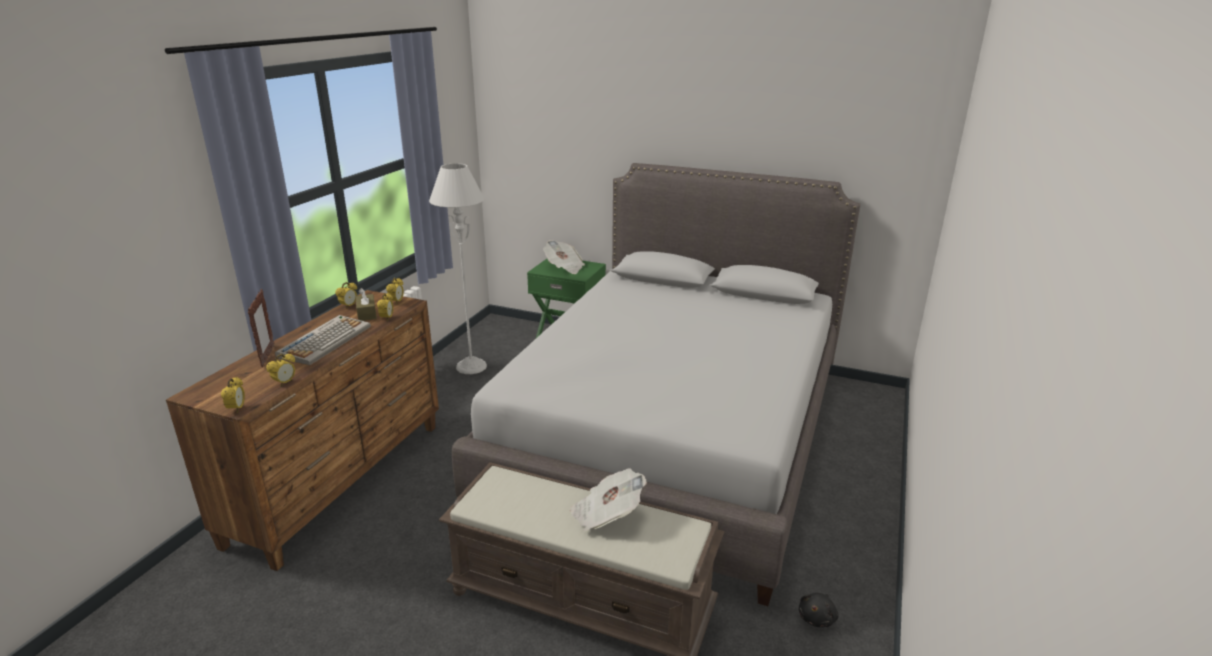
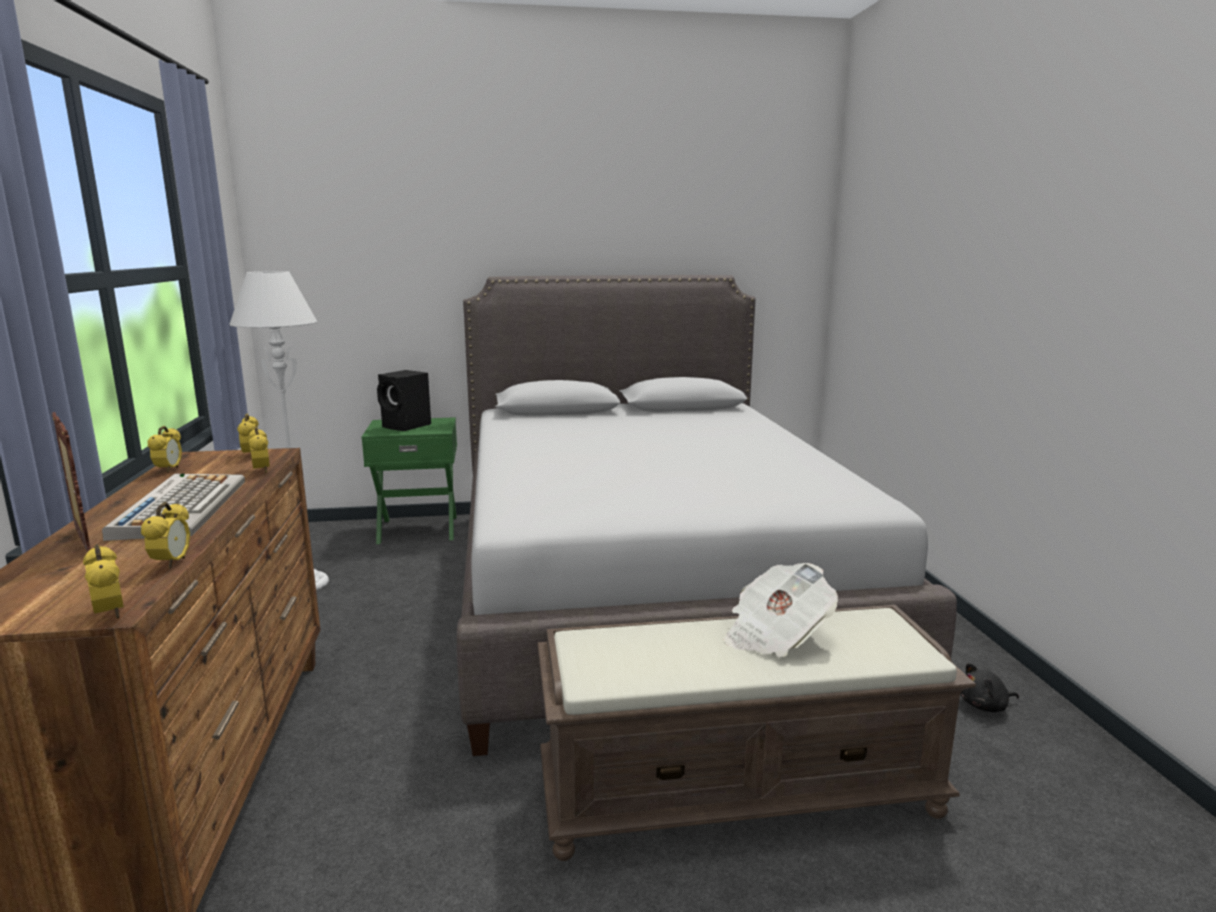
camera: 30 degrees left, 10 degrees down
brown tissue box [355,288,377,321] -> none
newspaper [543,240,585,274] -> black speaker [377,370,431,431]
black plush toy [799,592,839,627] -> black plush toy turned 75 degrees clockwise [960,663,1019,712]

